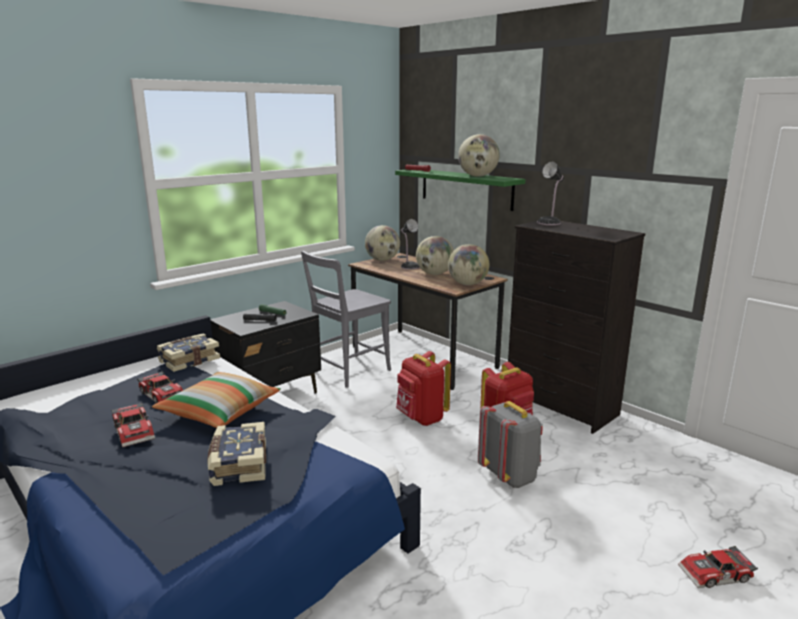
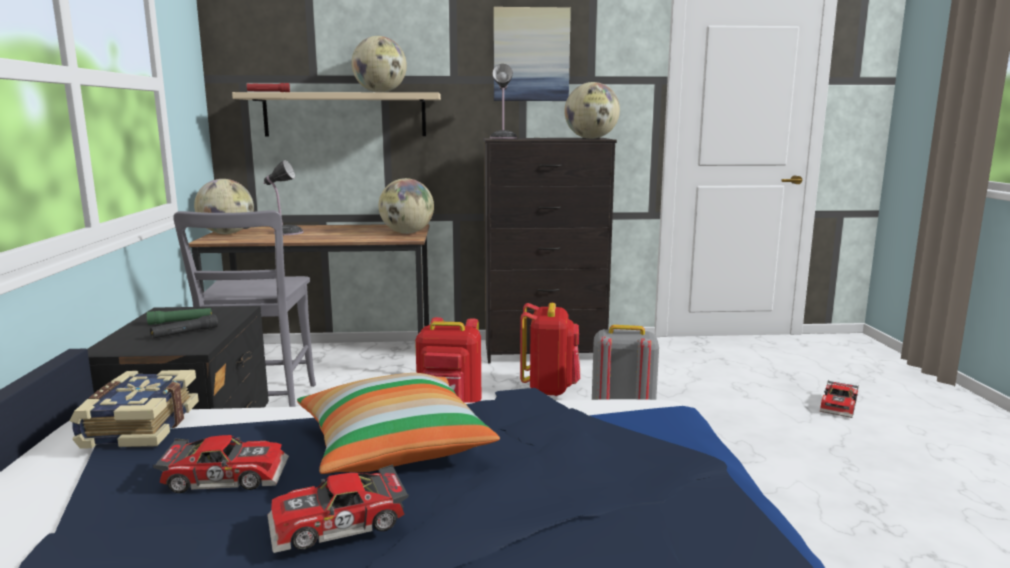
camera: 50 degrees left, 5 degrees down
toy car [111,402,155,447] -> toy car turned 150 degrees clockwise [267,465,409,553]
book [207,422,266,486] -> none
green shelf [395,170,526,211] -> beige shelf [232,92,441,137]
globe [416,236,454,275] -> globe moved to [564,82,620,139]
none -> picture [493,7,571,101]

